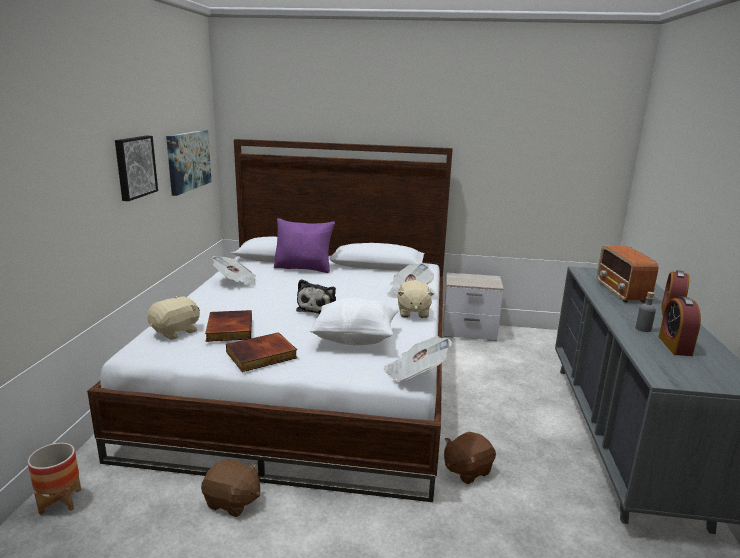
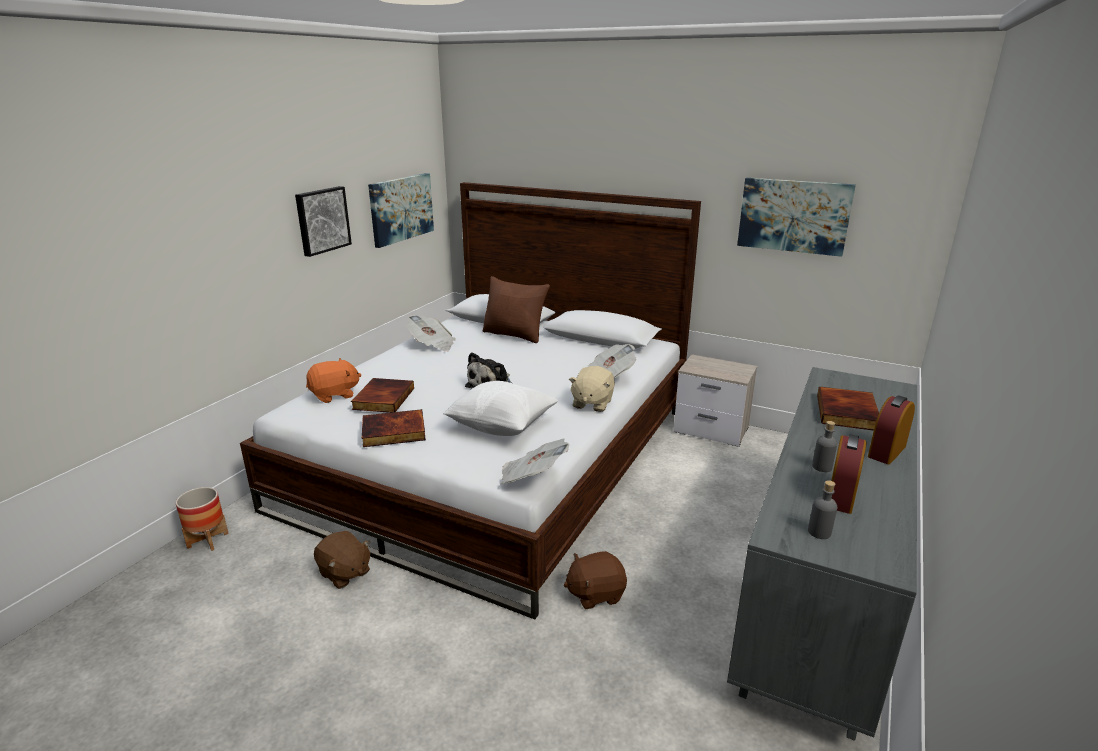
camera: 20 degrees right, 5 degrees up
beige plush toy [148,296,200,340] -> orange plush toy [306,358,361,403]
purple pillow [274,218,335,273] -> brown pillow [483,276,550,343]
radio [597,246,659,302] -> book [817,386,879,431]
none -> picture [737,178,856,257]
none -> grey bottle [808,480,837,539]

